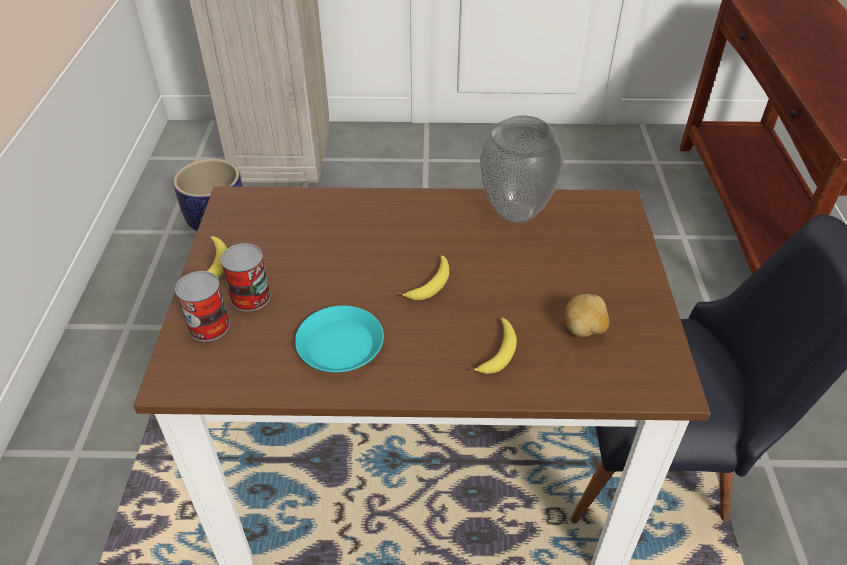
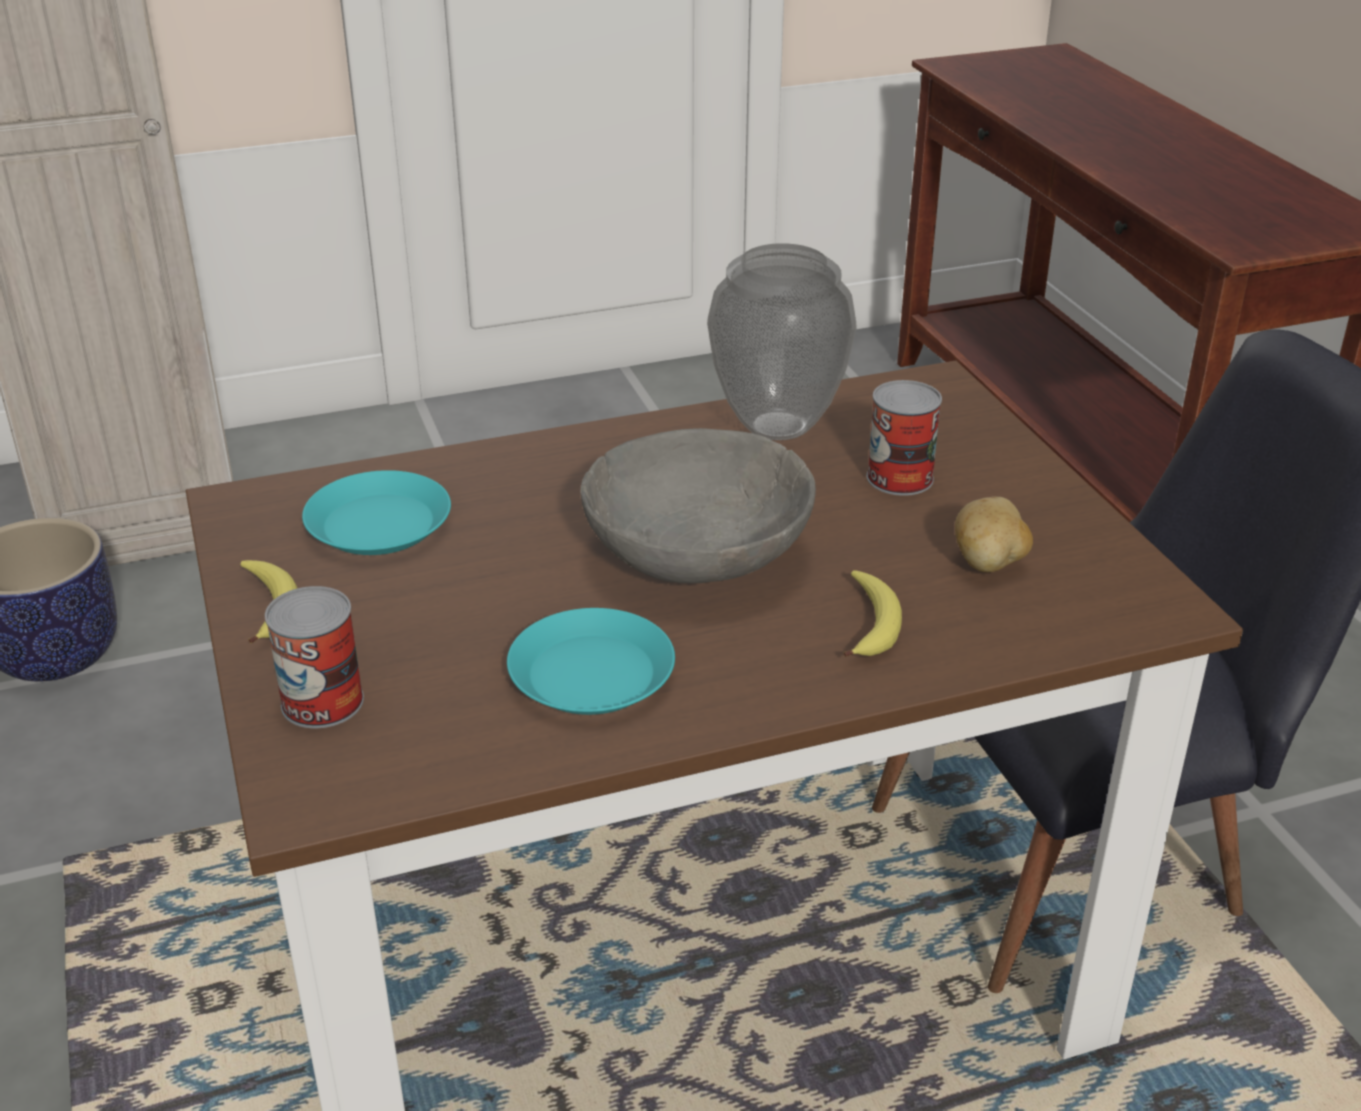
camera: 20 degrees left, 10 degrees down
can [221,243,271,311] -> can moved to [867,380,942,496]
banana [398,256,449,300] -> grey bowl [580,428,816,583]
none -> turquoise plate [302,470,451,555]

